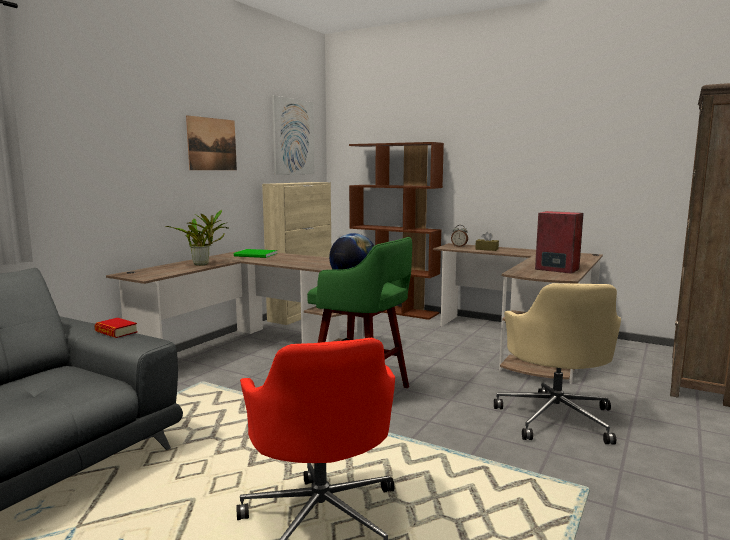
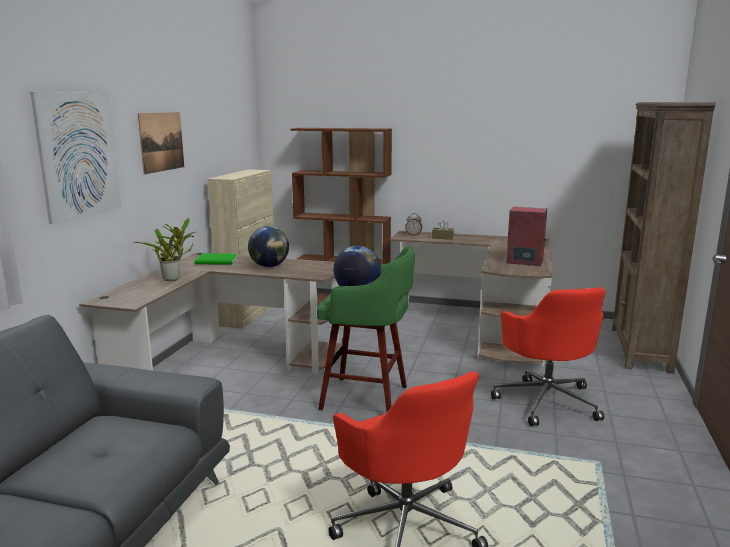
camera: 15 degrees left, 5 degrees up
book [94,318,138,338] -> none
picture [272,95,315,175] -> picture moved to [30,92,121,224]
beige office chair [494,283,621,445] -> red office chair [491,287,605,426]
none -> globe [248,226,289,267]

